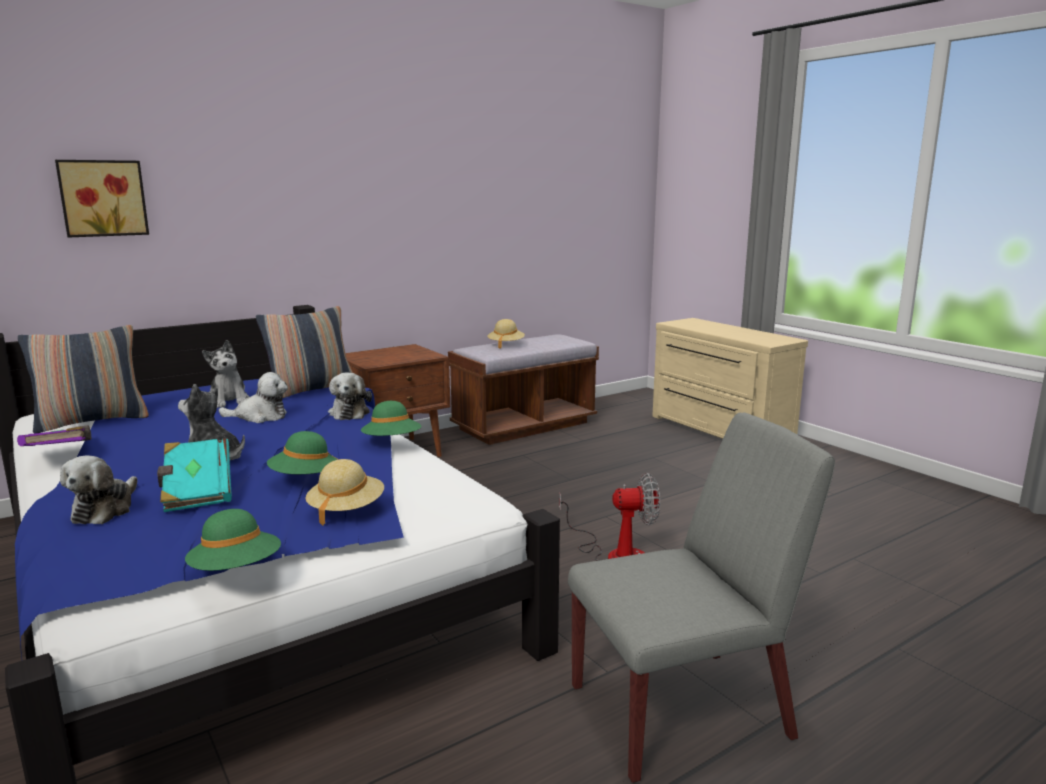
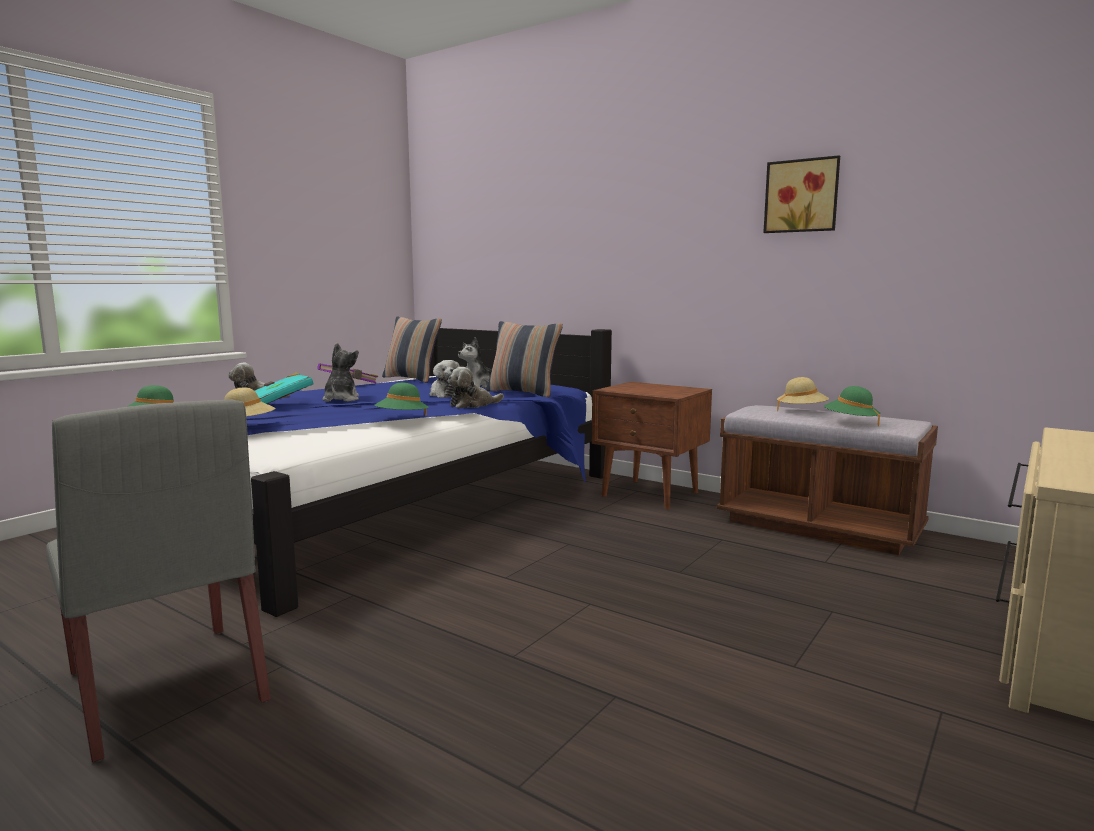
camera: 70 degrees right, 5 degrees down
picture [55,160,149,238] -> picture moved to [763,155,840,233]
green hat [267,431,338,474] -> green hat moved to [824,386,880,426]
fan [559,473,660,561] -> none

